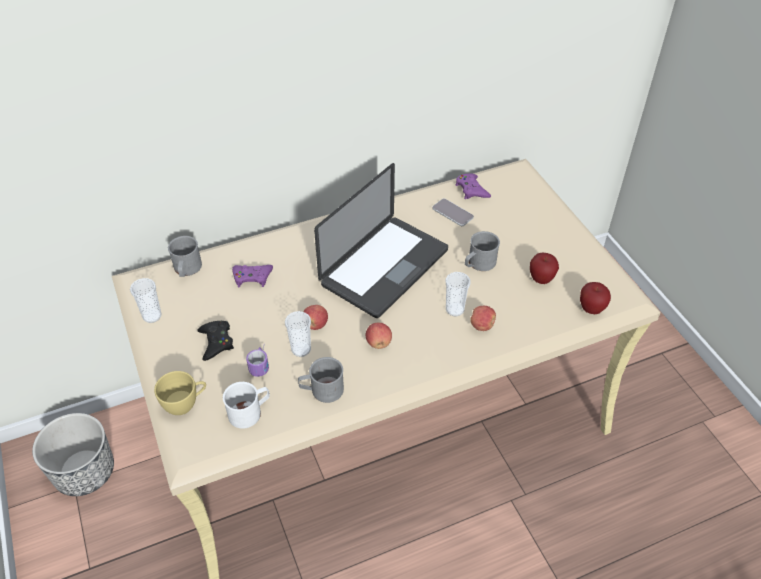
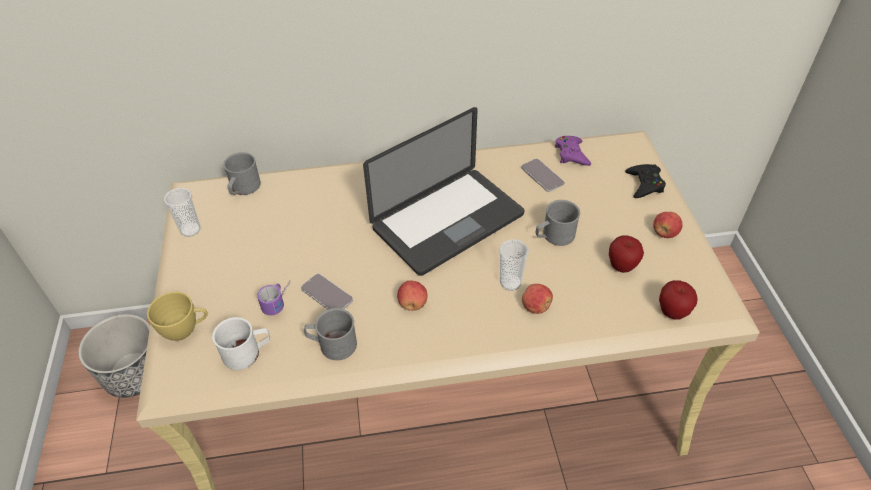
camera: 15 degrees right, 0 degrees up
black game controller [197,321,234,361] -> black game controller moved to [625,164,666,198]
purple game controller [232,265,273,287] -> none
cup [285,311,311,357] -> phone [301,274,353,309]
apple [303,305,328,330] -> apple moved to [653,212,683,238]

